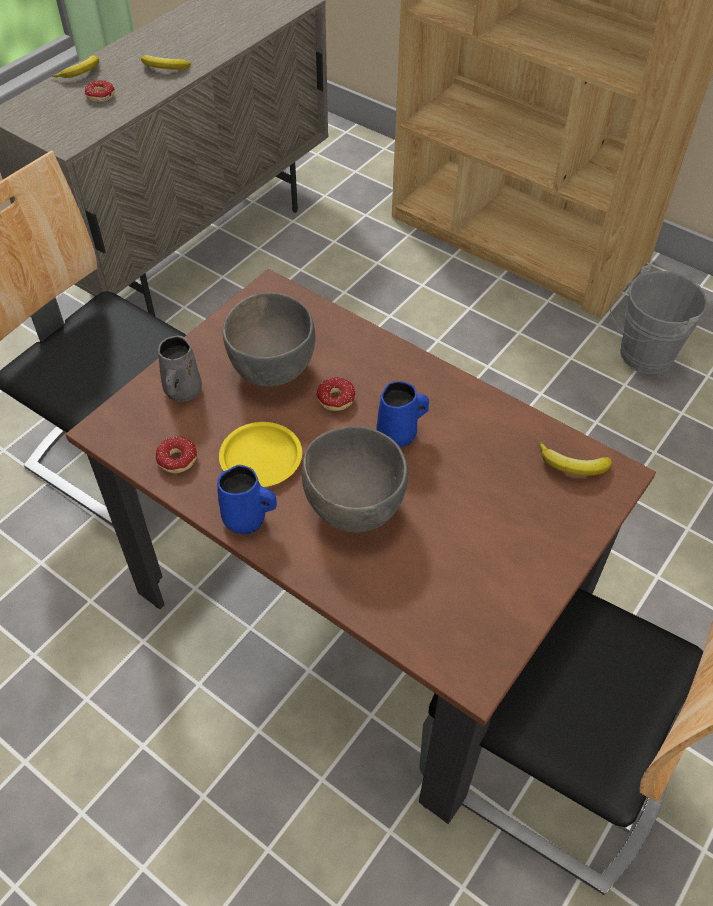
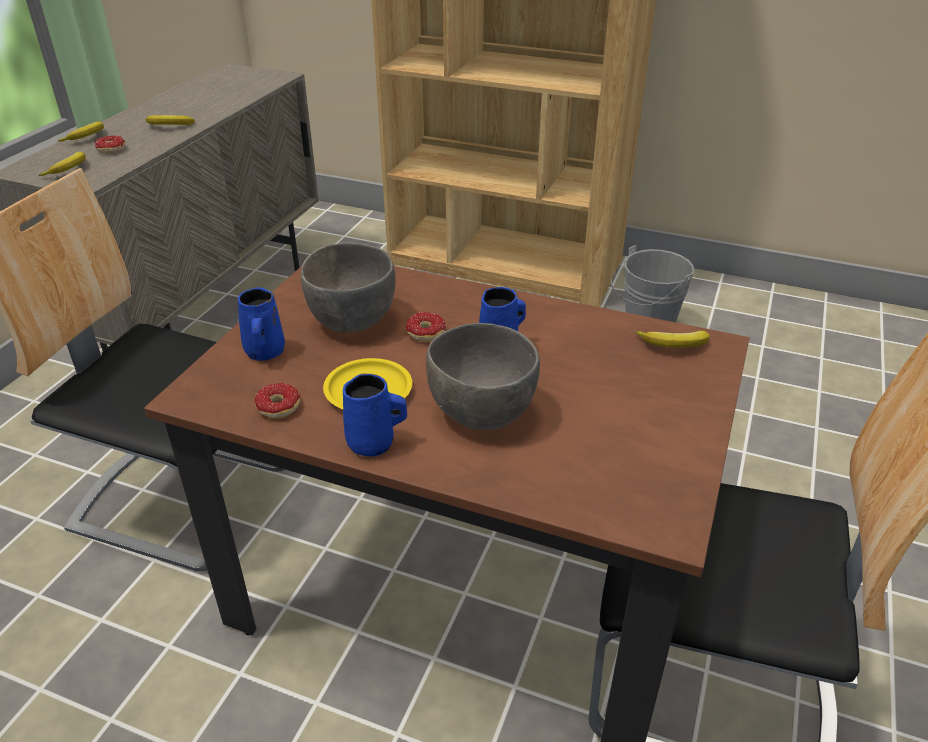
camera: 15 degrees left, 15 degrees down
grey mug [158,336,202,402] -> blue mug [238,287,285,361]
none -> banana [38,152,86,176]

